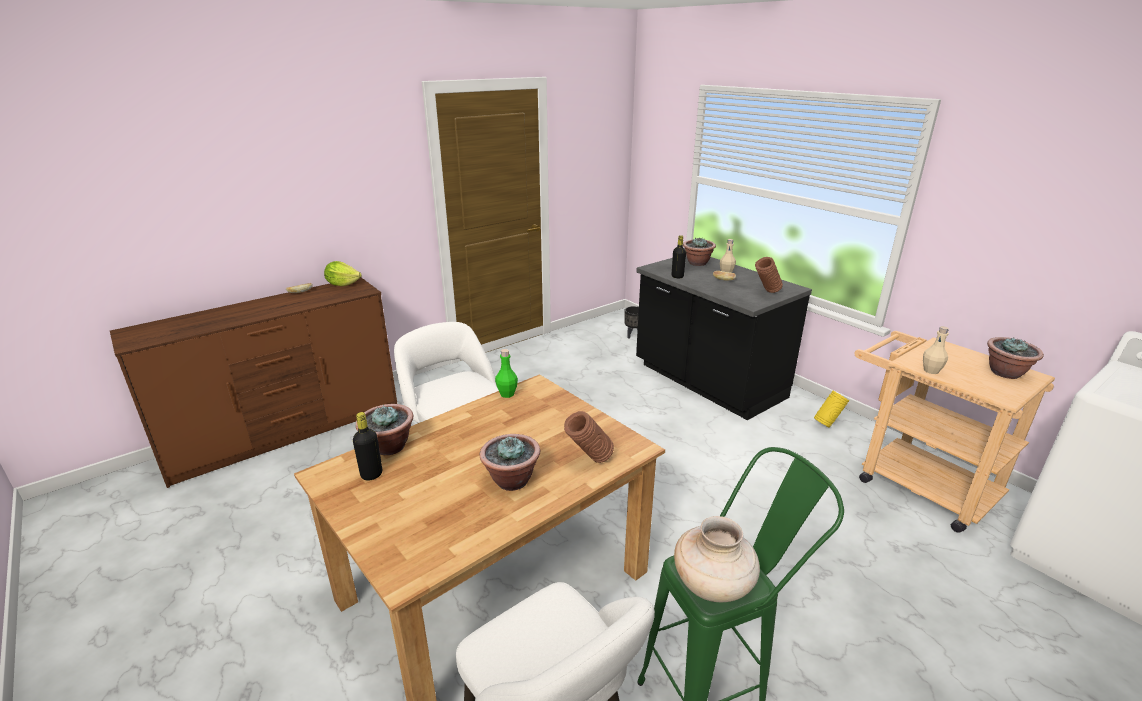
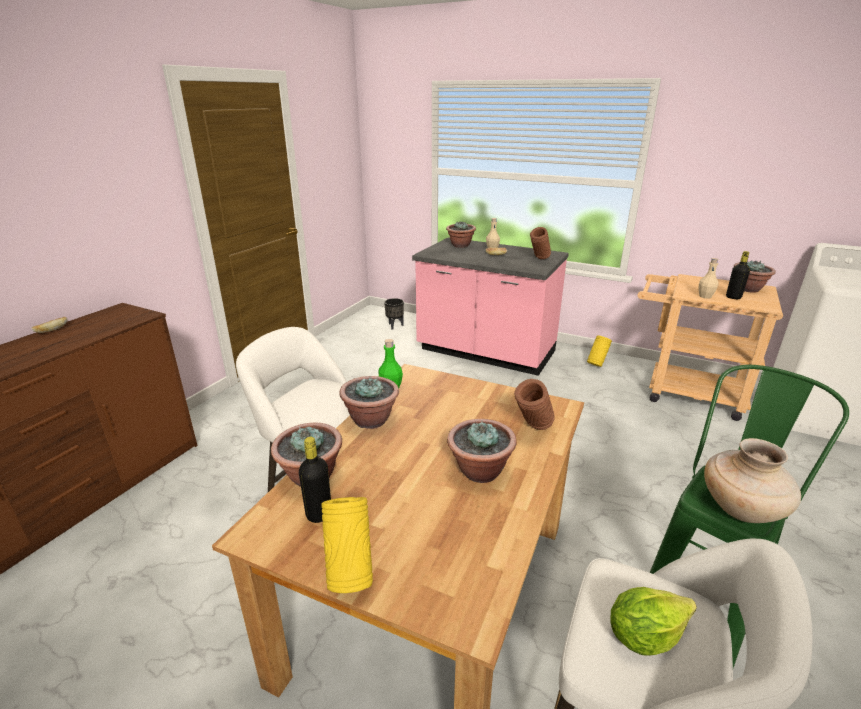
camera: 25 degrees left, 0 degrees up
lettuce [324,261,362,286] -> lettuce moved to [610,587,697,656]
black counter [636,256,812,420] -> pink counter [412,238,569,376]
black bottle [672,235,686,278] -> black bottle moved to [726,251,750,299]
none -> yellow vase [321,497,373,593]
none -> potted plant [339,376,399,429]

